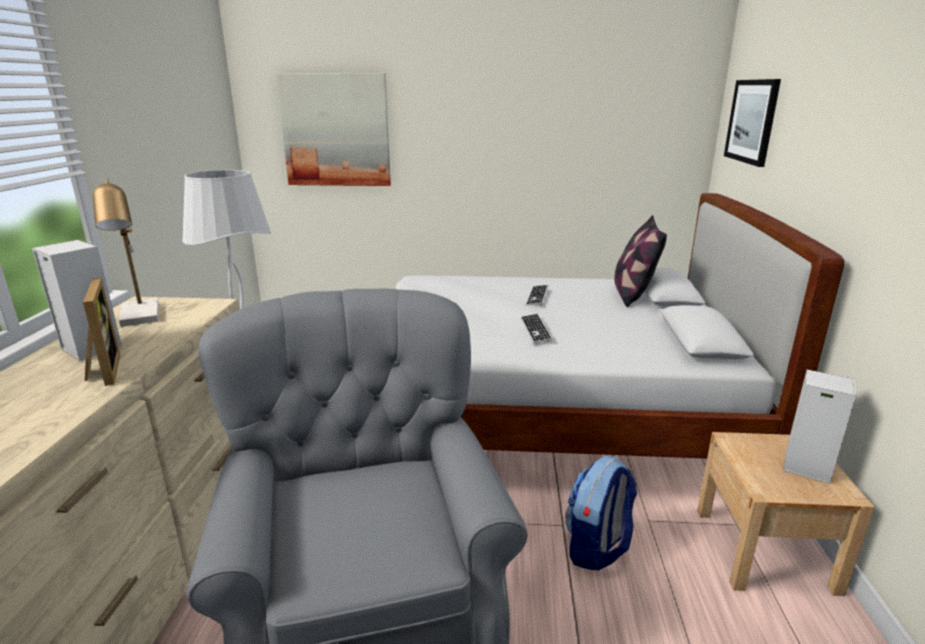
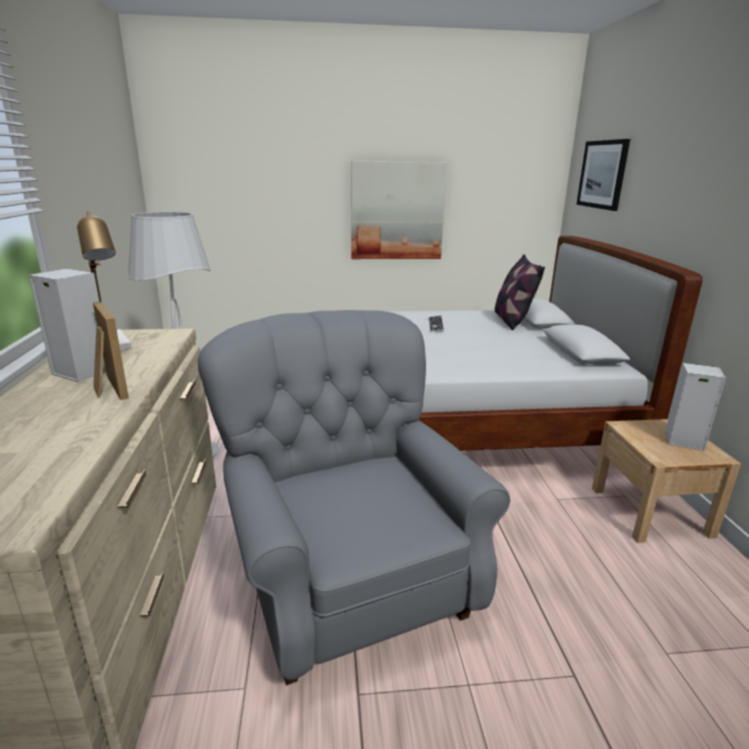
camera: 10 degrees left, 0 degrees up
picture [276,73,391,186] -> picture moved to [351,161,447,259]
keyboard [521,314,553,343] -> none
backpack [565,456,637,571] -> none

